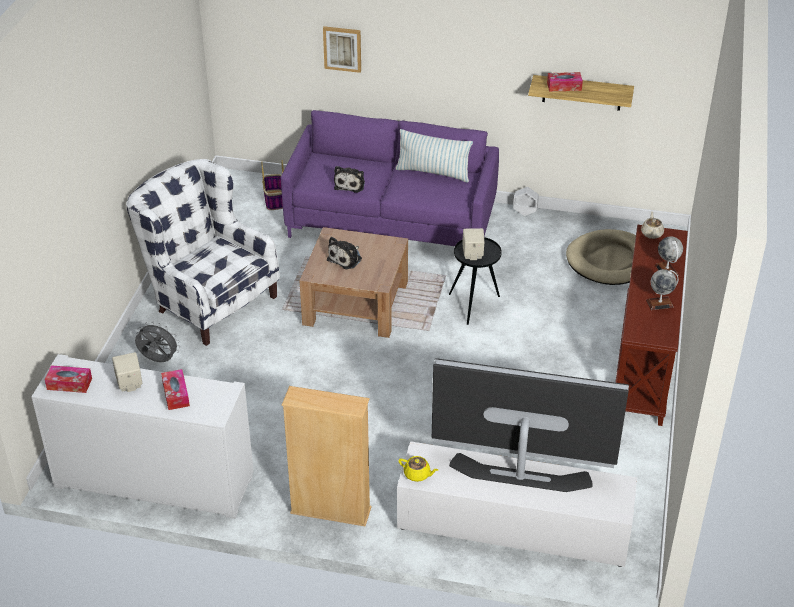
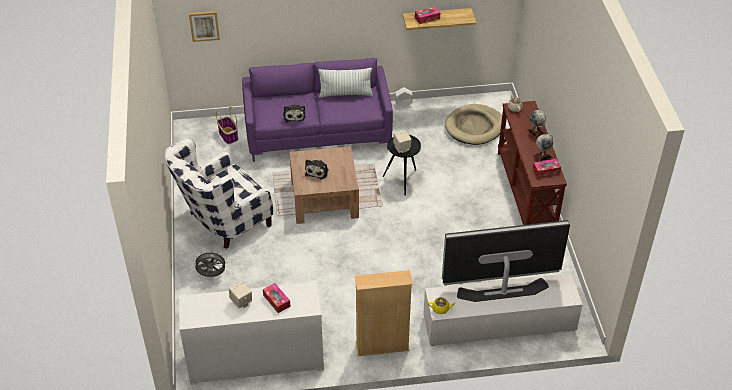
camera: 20 degrees left, 5 degrees up
tissue box [45,365,92,393] -> tissue box moved to [533,159,561,177]
white armchair [126,159,280,346] -> white armchair turned 60 degrees counterclockwise [165,139,273,249]
picture [323,26,361,73] -> picture moved to [189,11,220,42]

